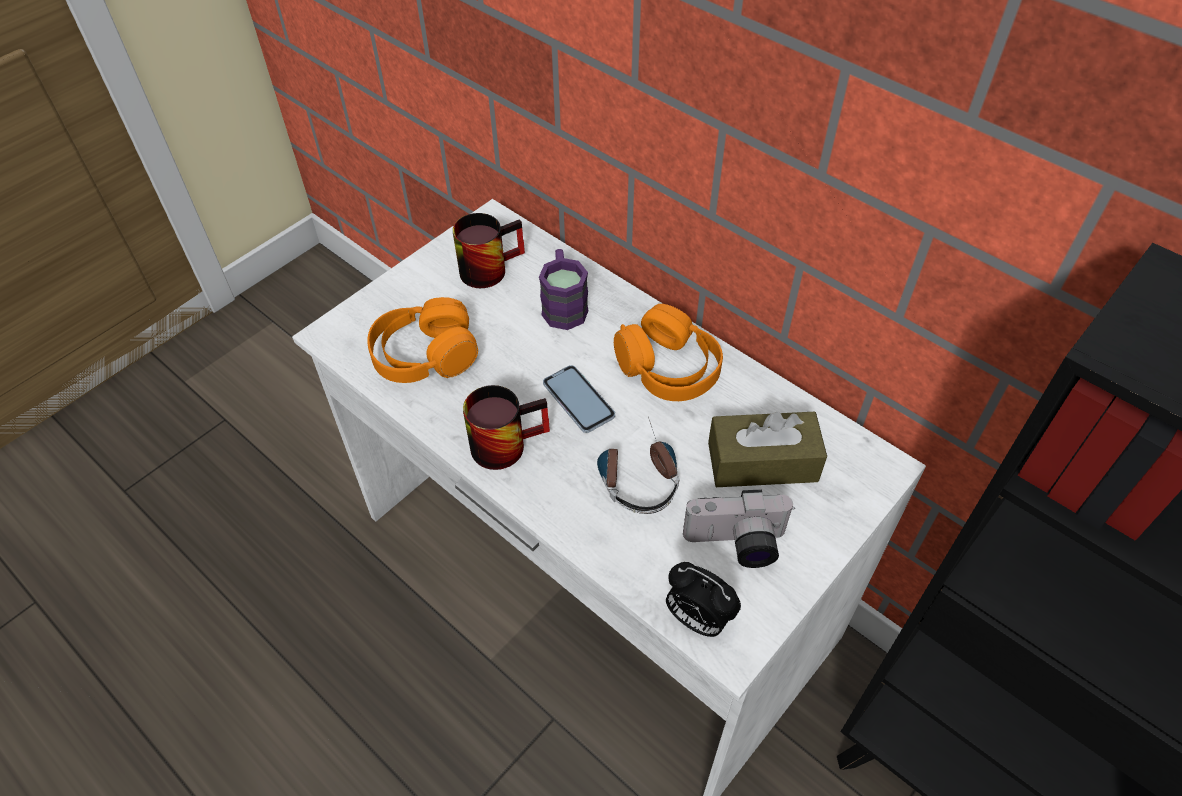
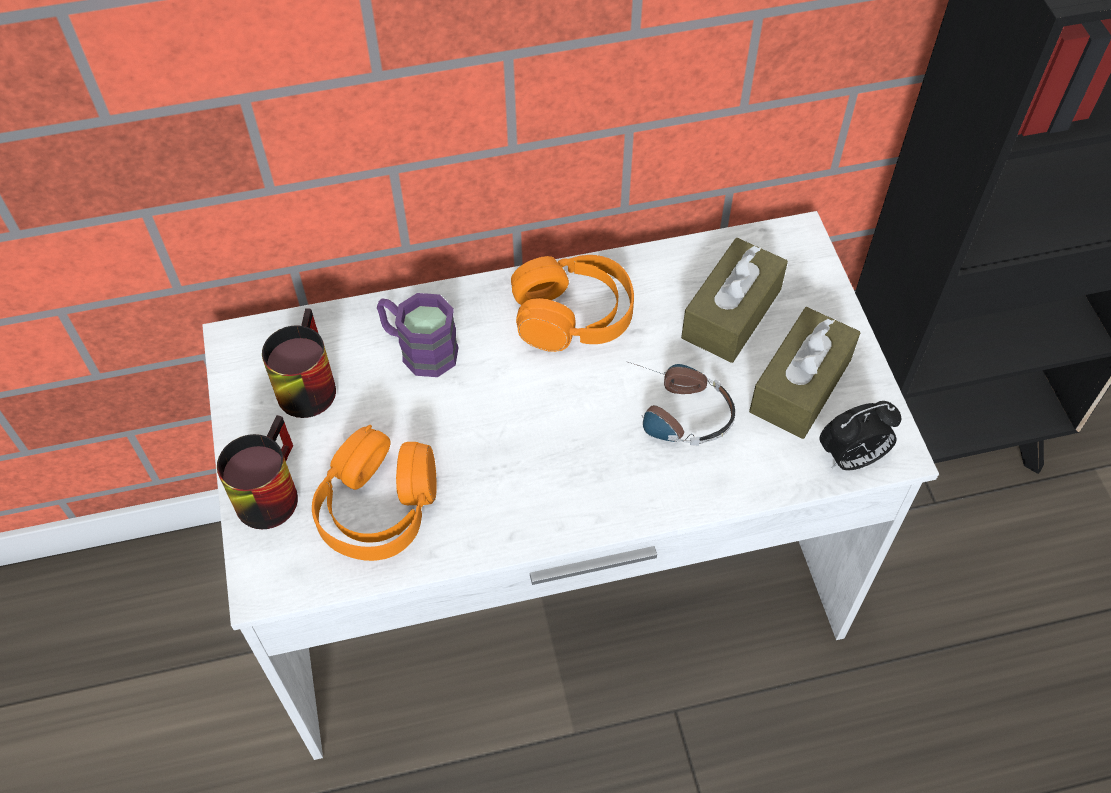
camera: 55 degrees left, 5 degrees up
mug [463,385,550,470] -> mug moved to [217,415,298,529]
phone [543,365,615,433] -> none
camera [683,489,794,568] -> brown tissue box [749,307,860,439]

